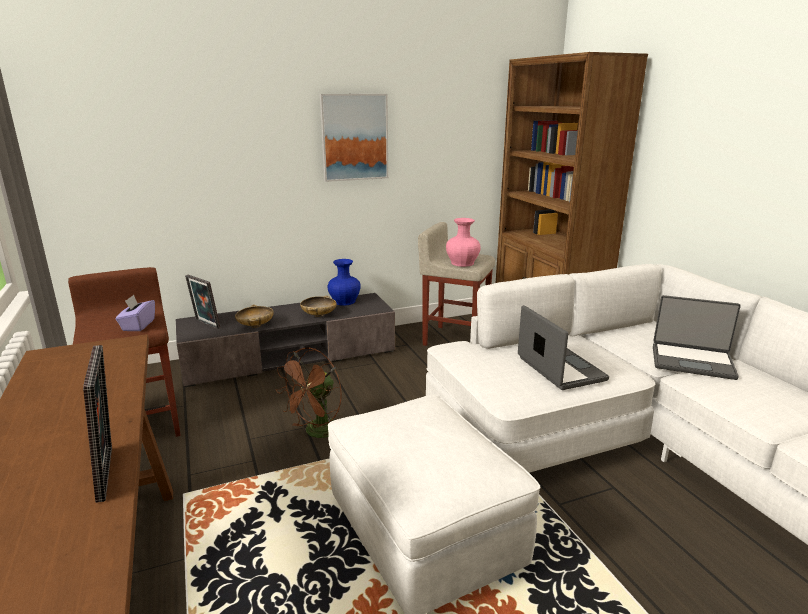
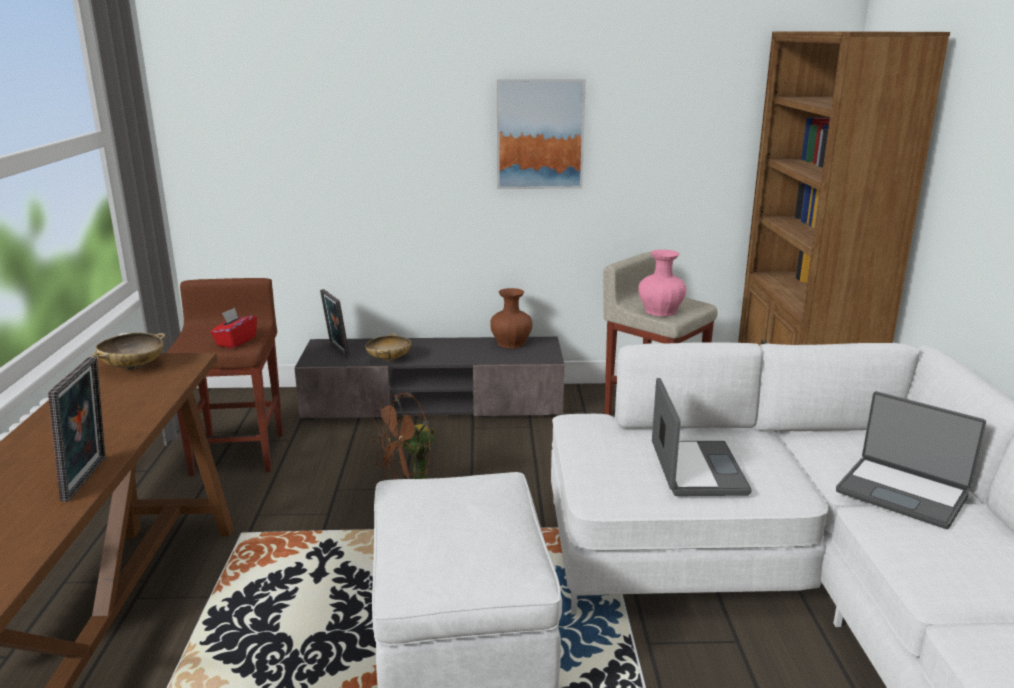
camera: 20 degrees right, 0 degrees up
purple tissue box [115,295,155,331] -> red tissue box [210,307,257,348]
beige bowl [300,296,337,317] -> beige bowl moved to [92,333,166,370]
blue vase [327,259,361,306] -> brown vase [490,288,532,348]

